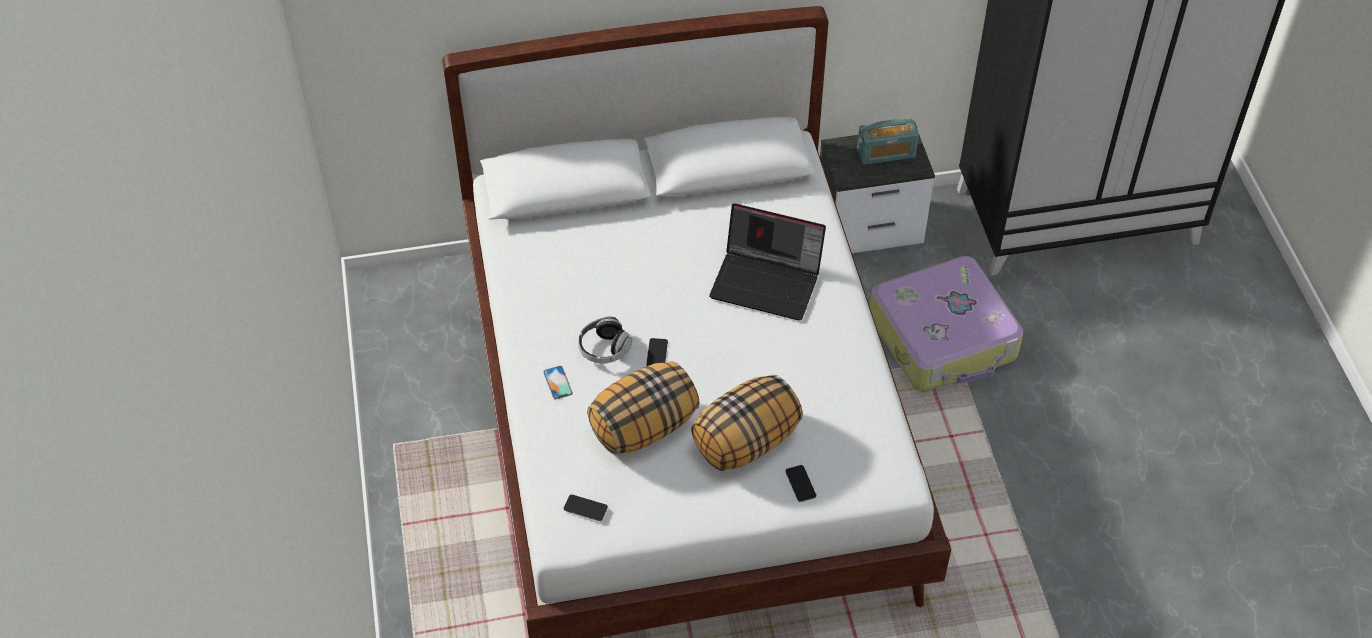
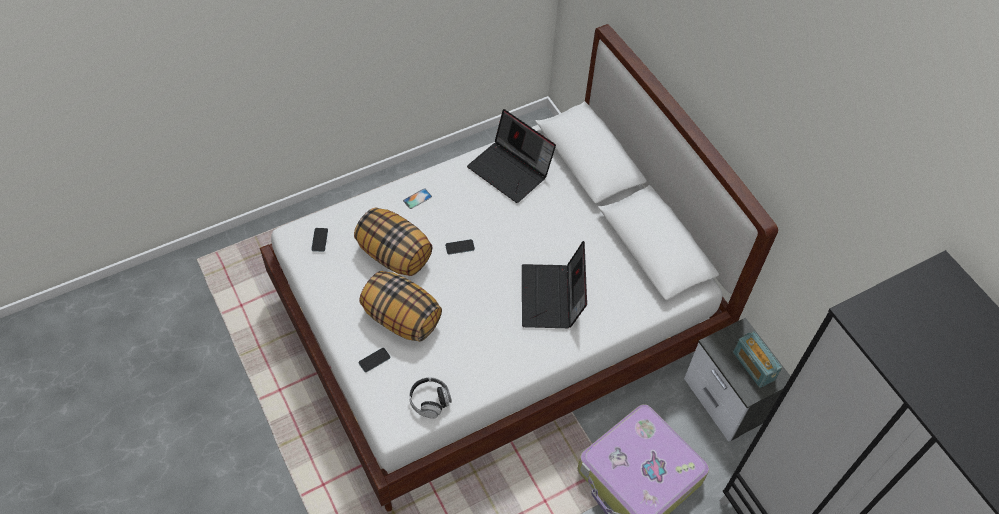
camera: 70 degrees right, 5 degrees up
headphones [578,316,632,363] -> headphones moved to [409,377,452,419]
none -> laptop [467,109,556,203]

